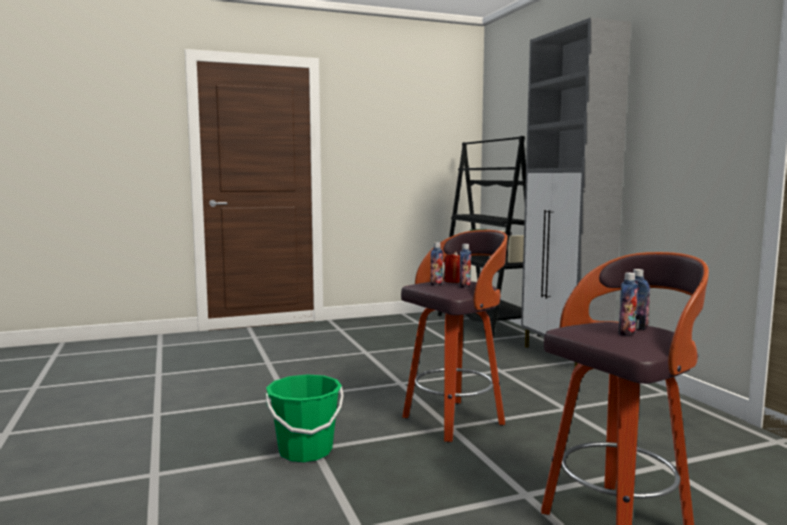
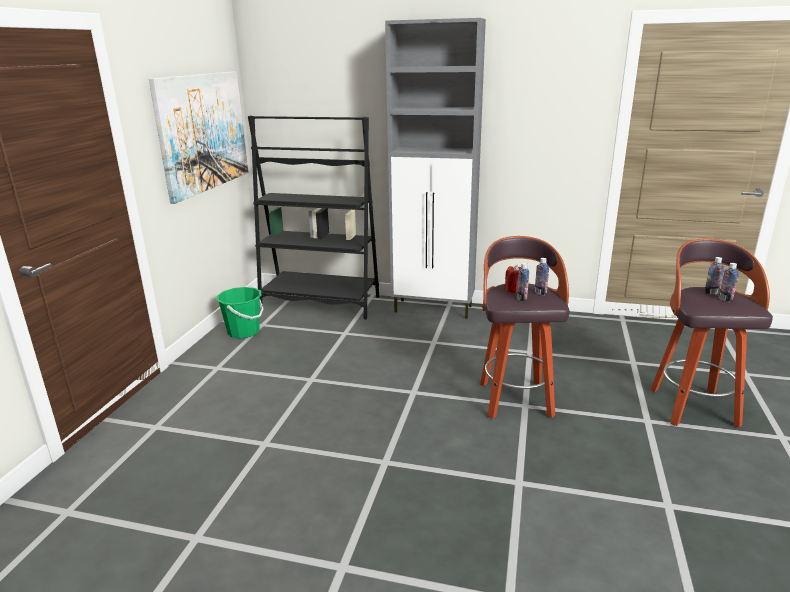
camera: 55 degrees left, 15 degrees up
green bucket [266,374,344,462] -> green bucket moved to [216,287,263,339]
none -> picture [149,71,248,204]

